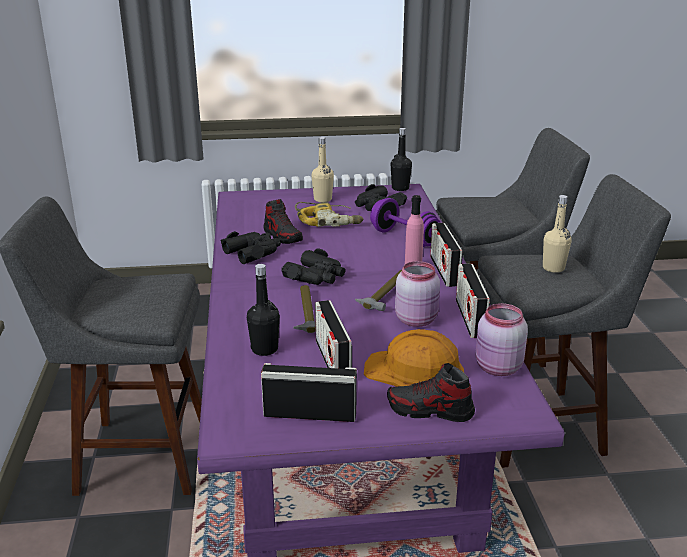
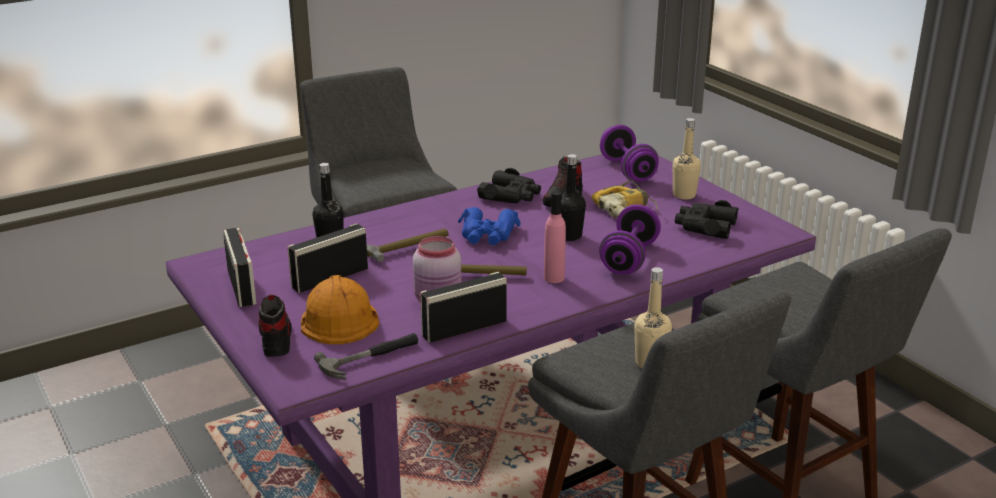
camera: 65 degrees right, 0 degrees up
black binoculars [281,248,346,285] -> blue binoculars [458,207,521,245]
black bottle [391,128,412,191] -> black bottle moved to [561,154,586,241]
radio [430,223,463,287] -> none
pink jar [475,303,528,376] -> hammer [314,333,418,380]
none -> purple dumbbell [600,125,659,182]

